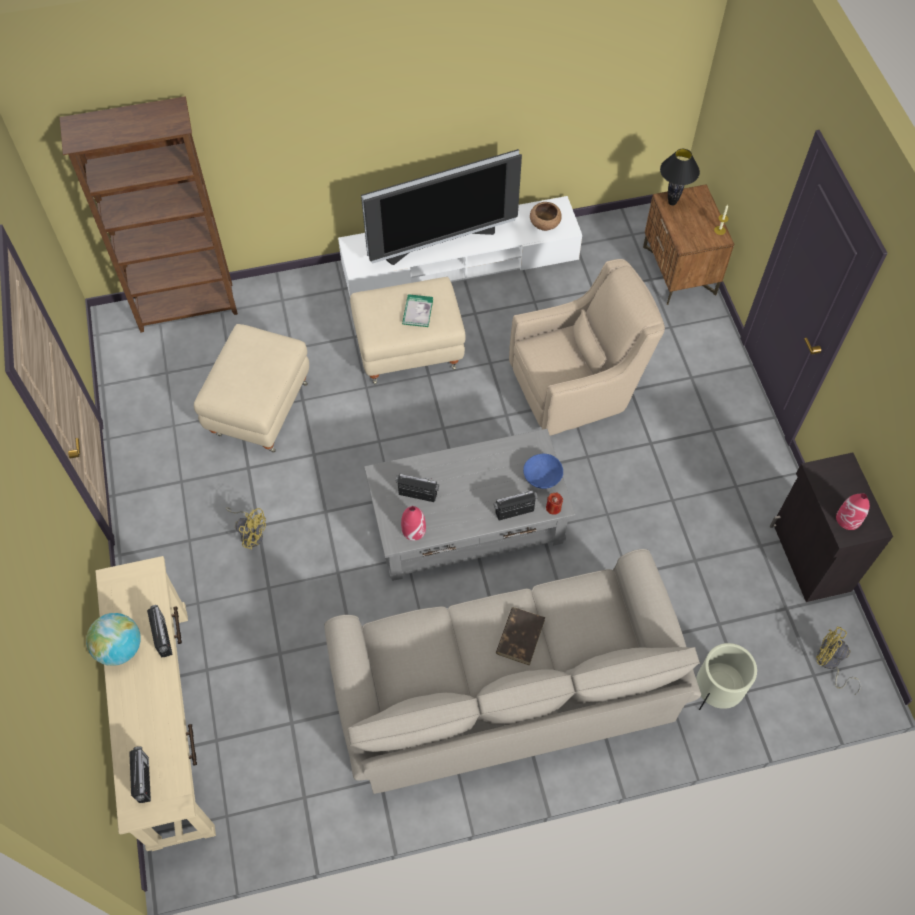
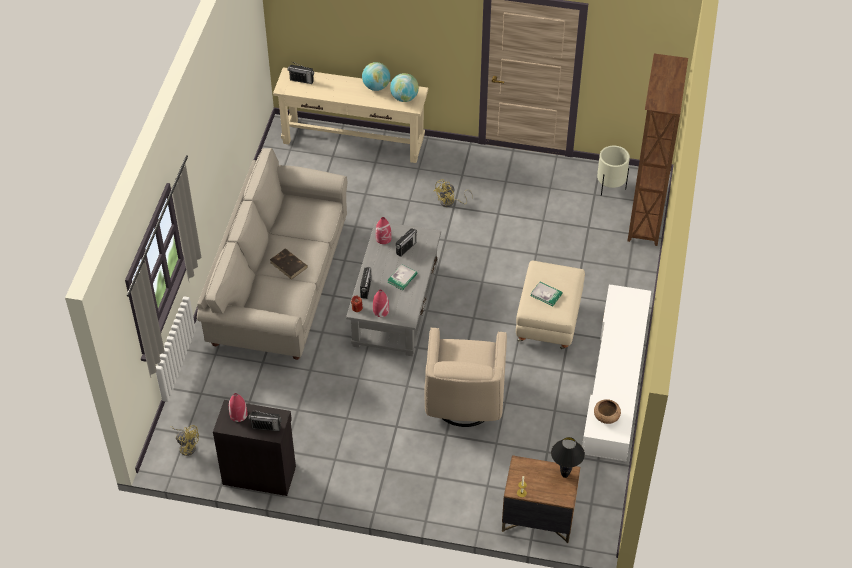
camera: 115 degrees right, 10 degrees down
radio [147,605,173,657] -> radio moved to [248,410,282,431]
beige ottoman [194,324,309,452] -> none
television [361,149,522,265] -> none
blue bowl [523,454,563,489] -> red vase [373,290,389,317]
beige planter [696,643,757,710] -> beige planter moved to [597,146,630,196]
yellow fan [816,626,861,695] -> yellow fan turned 60 degrees clockwise [171,425,199,456]
none -> book [387,264,418,290]
none -> globe [390,73,419,102]

